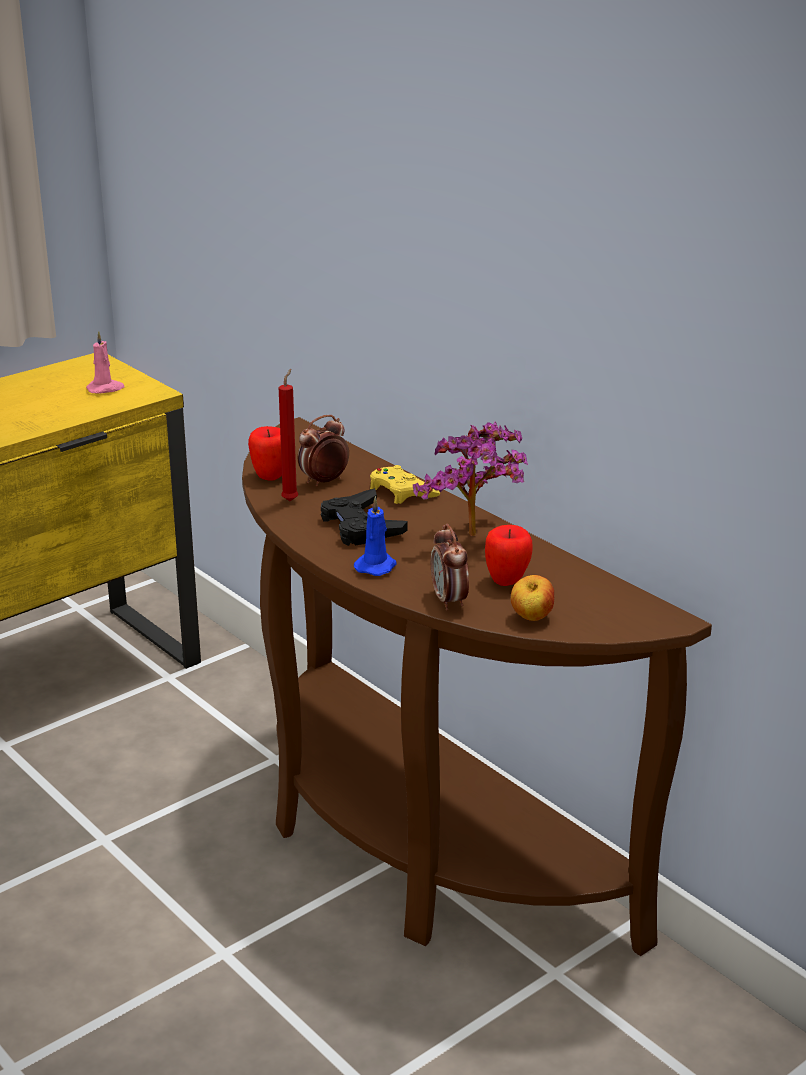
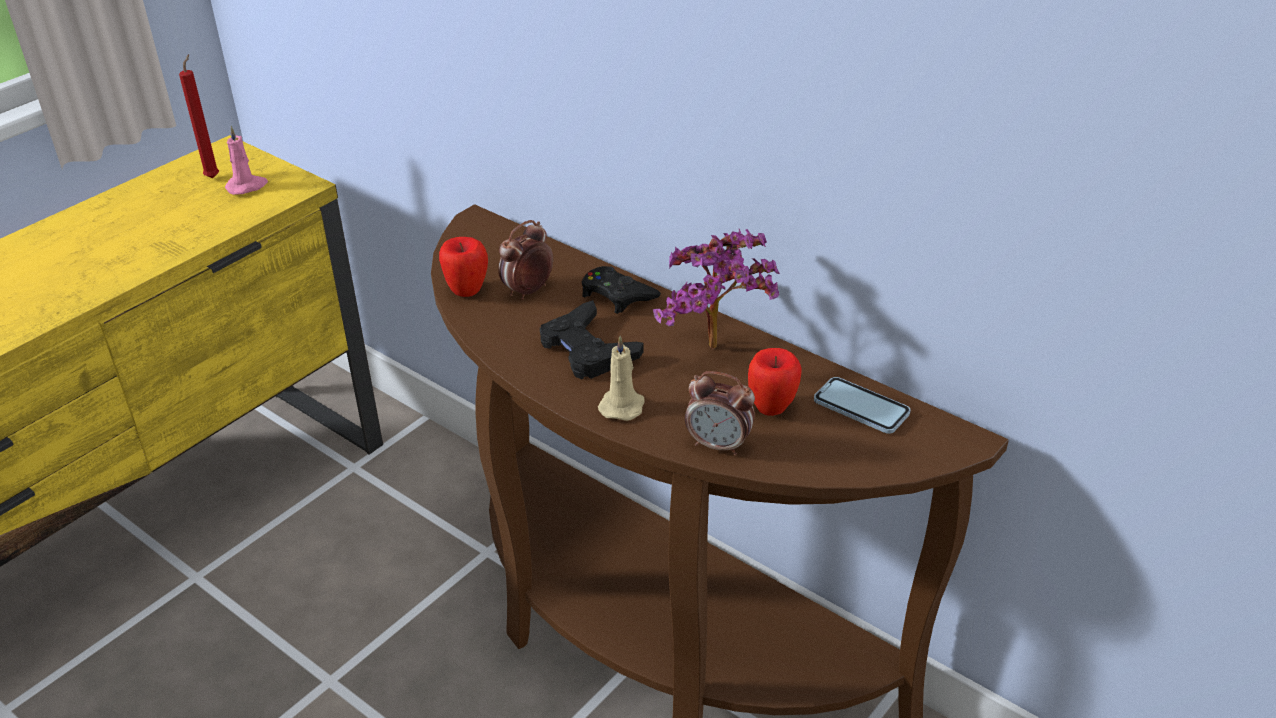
camera: 10 degrees left, 10 degrees up
red candle [279,369,298,501] -> red candle moved to [179,54,219,178]
blue candle [354,496,397,576] -> beige candle [598,336,645,421]
yellow game controller [370,465,440,504] -> black game controller [582,266,661,314]
alarm clock [431,524,469,611] -> alarm clock turned 45 degrees counterclockwise [685,371,755,456]
apple [511,575,554,621] -> none
none -> phone [814,377,911,434]

